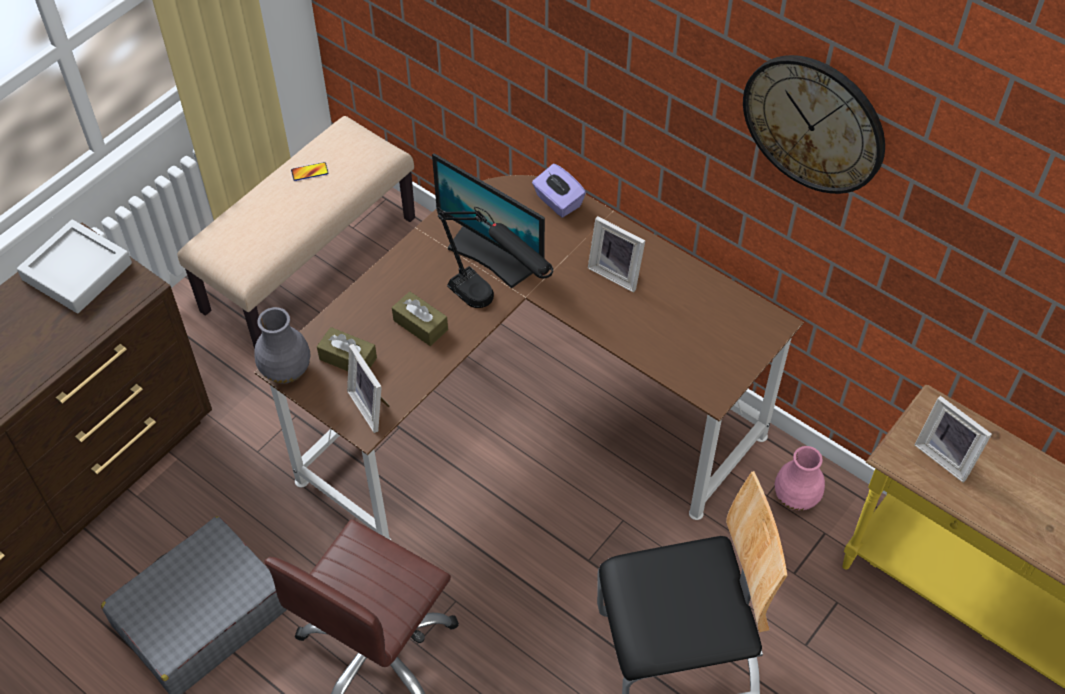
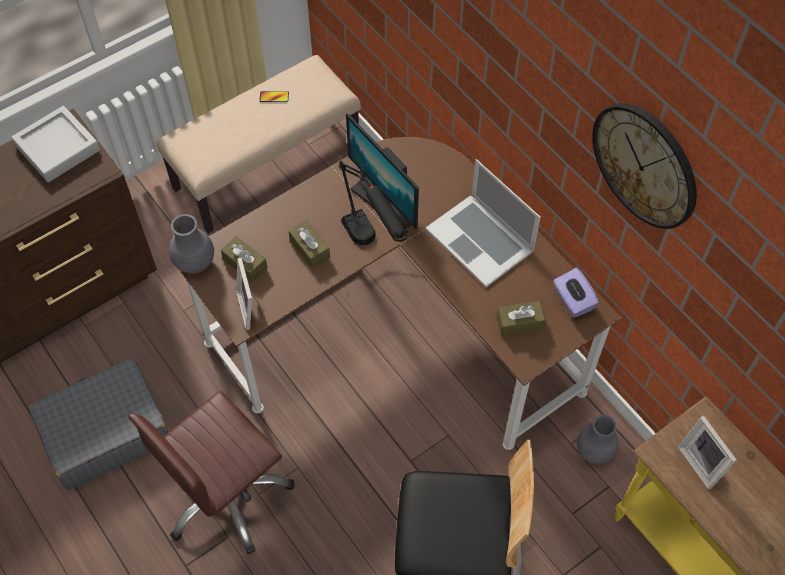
camera: 15 degrees right, 5 degrees up
purple tissue box [532,164,586,218] -> purple tissue box moved to [553,268,599,318]
picture frame [588,216,645,292] -> laptop [426,159,541,288]
pink vase [775,446,825,511] -> grey vase [576,415,618,464]
none -> brown tissue box [496,301,545,336]

